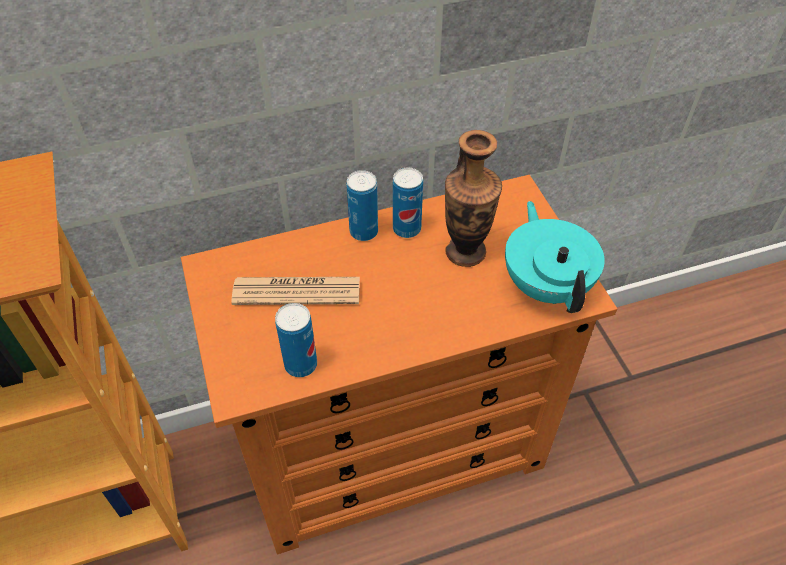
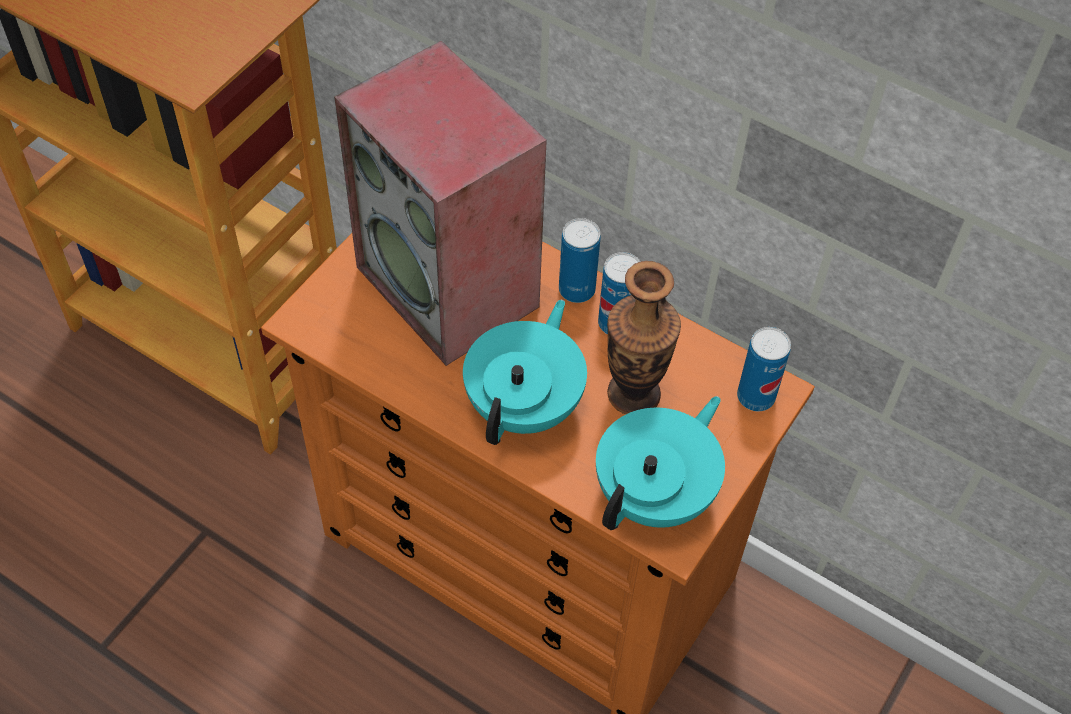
camera: 50 degrees right, 5 degrees up
newspaper [231,277,360,305] -> speaker [334,41,547,366]
can [275,303,317,377] -> can moved to [737,327,791,411]
none -> turquoise teapot [463,300,587,445]

